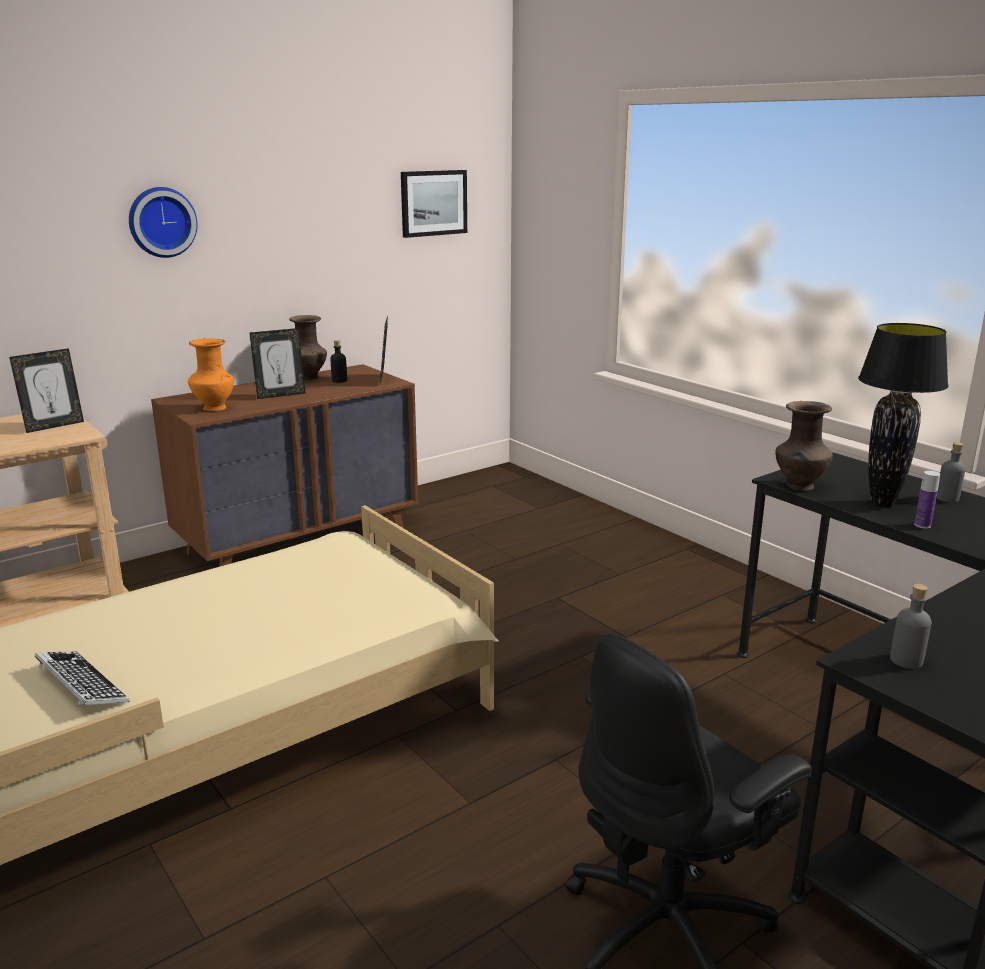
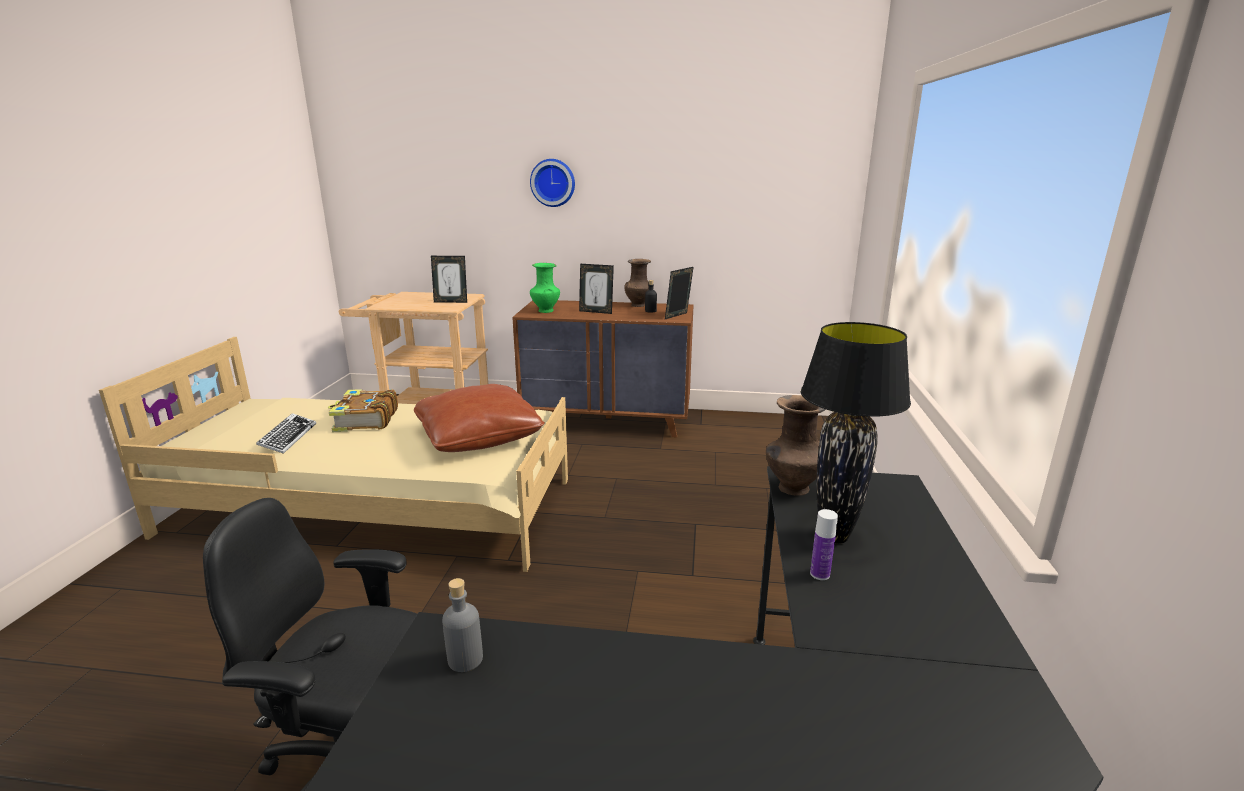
camera: 45 degrees right, 0 degrees up
orange vase [188,339,234,411] -> green vase [530,263,560,313]
picture [401,170,467,238] -> none
grey bottle [936,442,966,502] -> none
none -> book [328,389,398,432]
none -> brown pillow [414,384,545,452]

